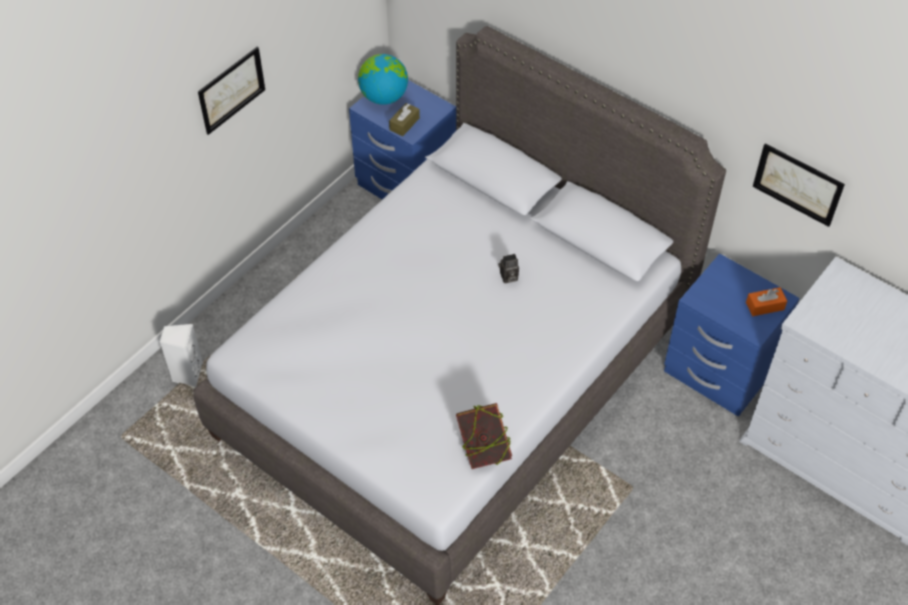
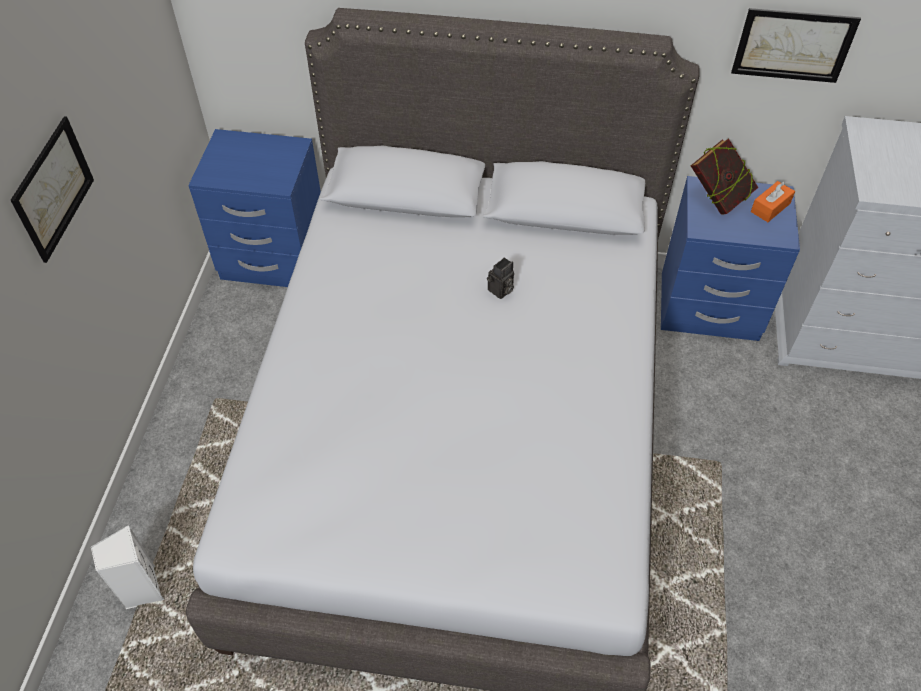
camera: 30 degrees left, 0 degrees up
globe [358,54,408,105] -> none
brown tissue box [389,103,420,136] -> none
book [456,403,512,469] -> book moved to [691,138,758,214]

